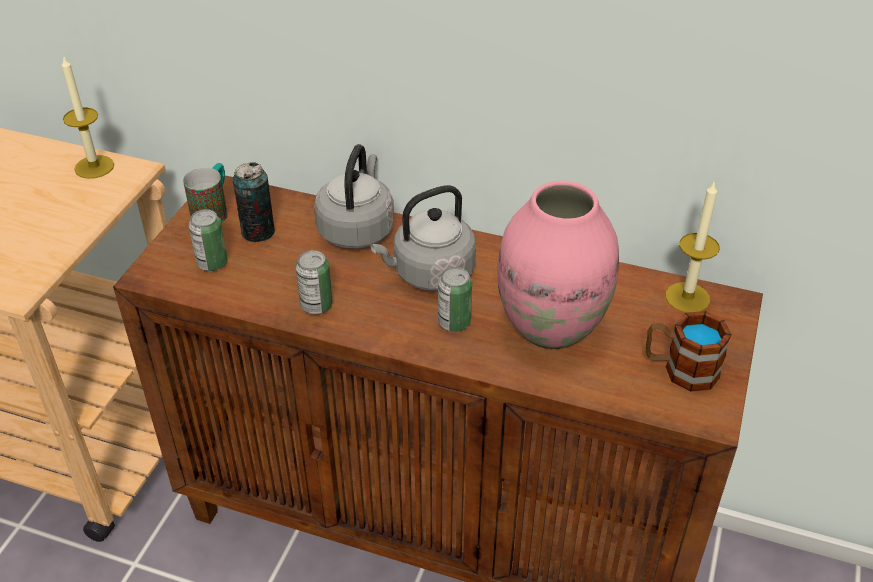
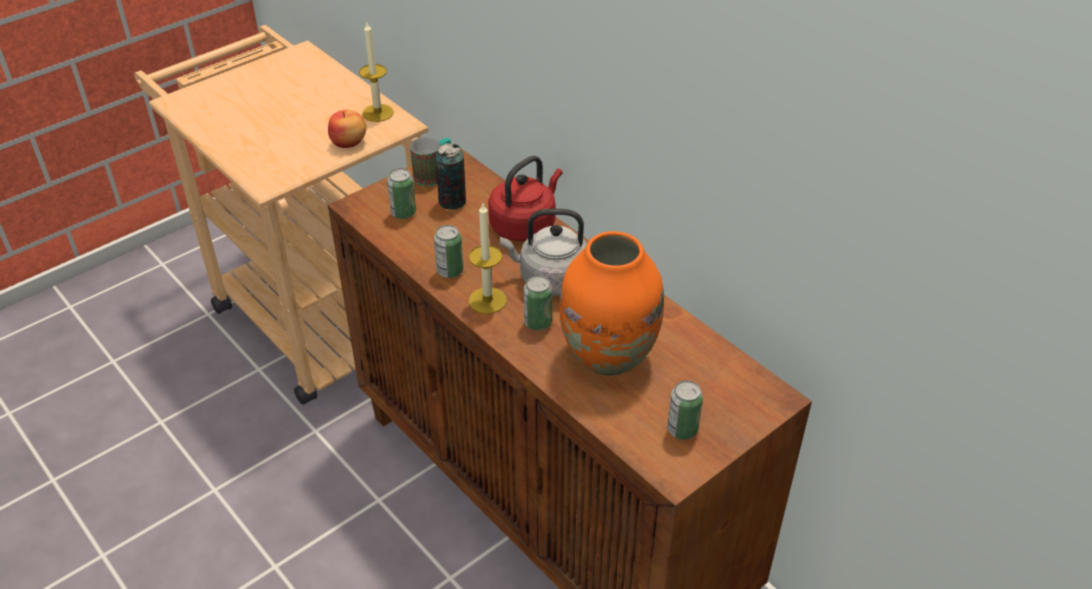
camera: 30 degrees right, 0 degrees up
grey kettle [314,144,394,249] -> red kettle [488,156,562,241]
pink vase [497,181,619,349] -> orange vase [559,231,664,376]
mug [646,311,732,392] -> can [667,380,703,440]
candle [665,181,720,313] -> candle moved to [469,203,507,314]
none -> apple [328,110,367,148]

